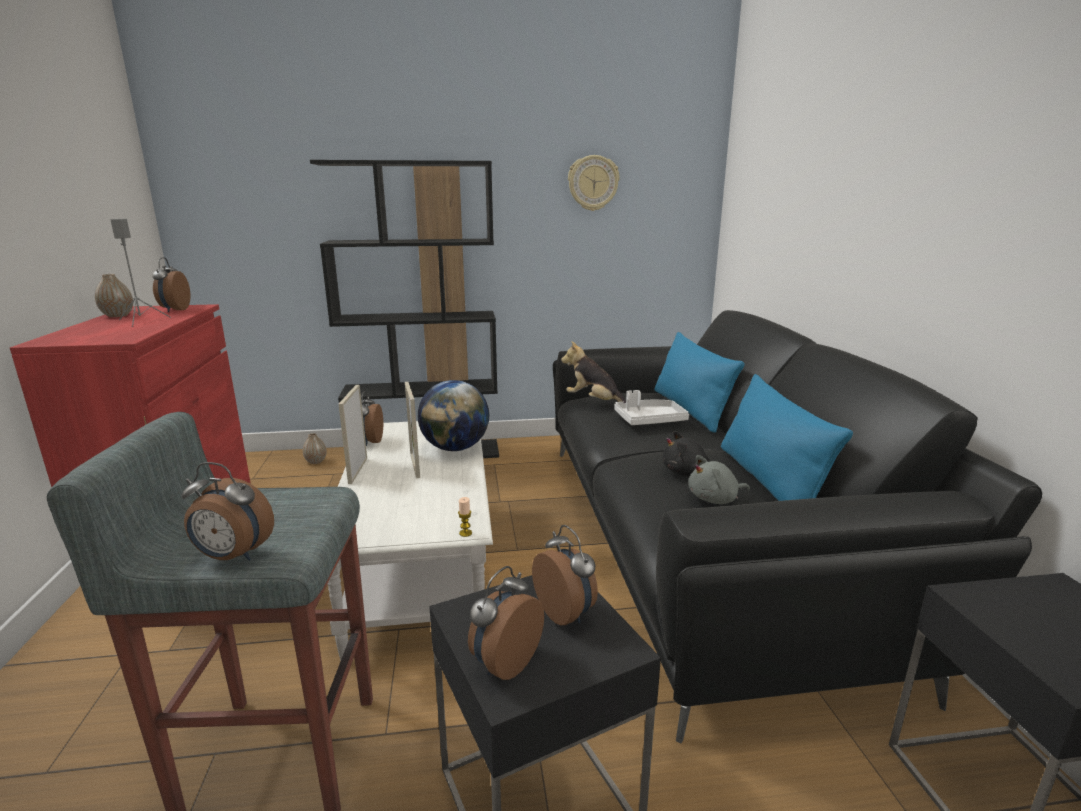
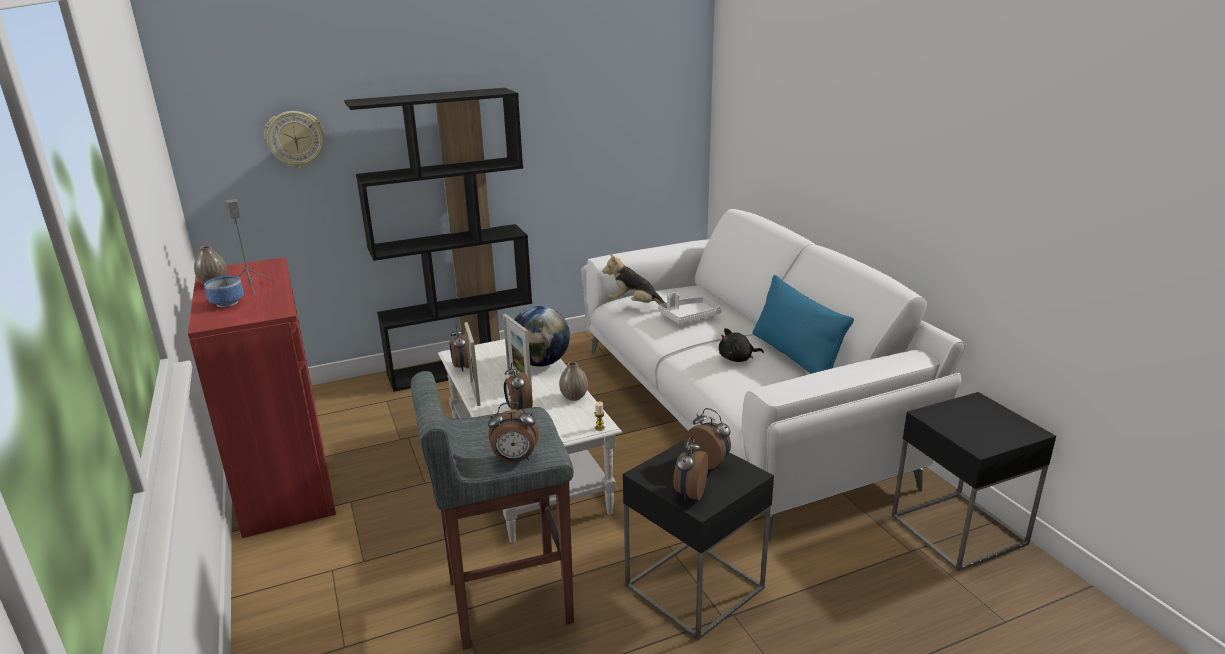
camera: 15 degrees left, 5 degrees up
alarm clock [152,257,190,312] -> alarm clock moved to [504,362,533,410]
vase [303,433,327,464] -> vase moved to [559,362,588,401]
black sofa [553,310,1042,744] -> white sofa [581,209,965,541]
wall clock [568,155,620,211] -> wall clock moved to [264,111,324,168]
blue pillow [654,332,745,433] -> none
grey plush toy [688,455,750,504] -> none
none -> bowl [204,276,244,307]

